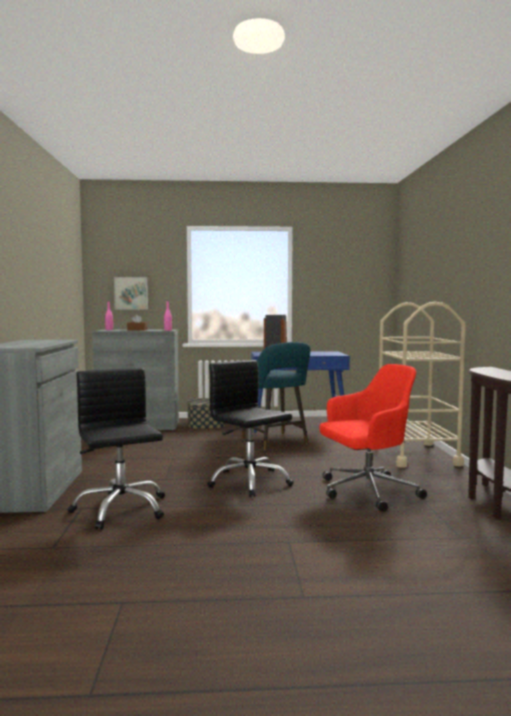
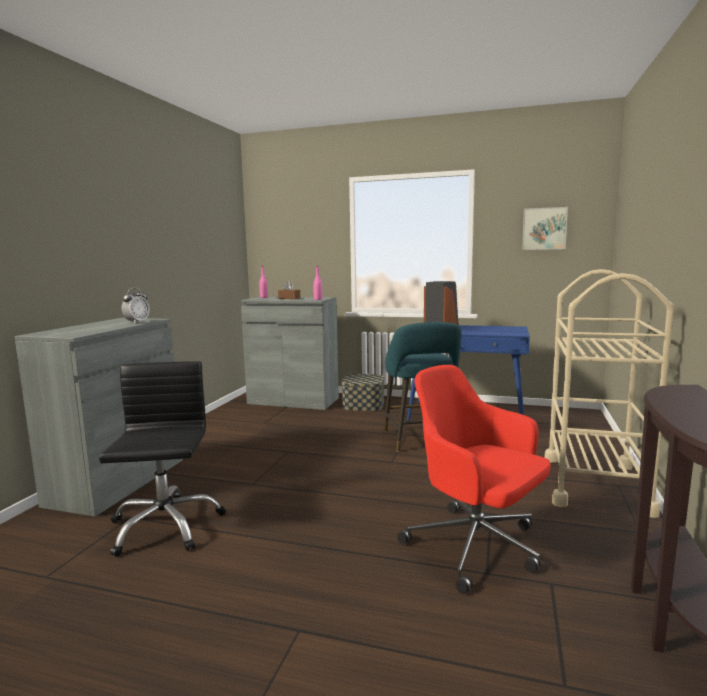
camera: 20 degrees right, 5 degrees up
picture [114,277,148,309] -> picture moved to [522,207,568,250]
black office chair [207,360,294,497] -> none
red office chair [319,364,427,512] -> red office chair turned 135 degrees counterclockwise [397,365,551,594]
none -> alarm clock [122,288,150,324]

